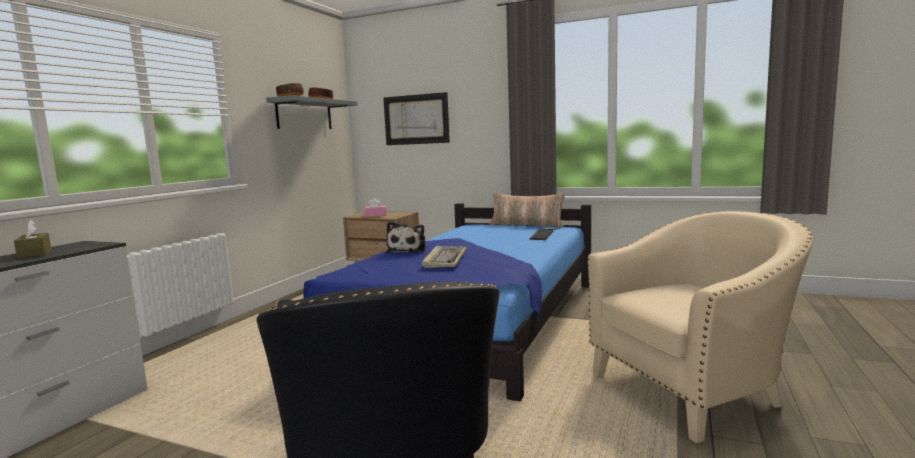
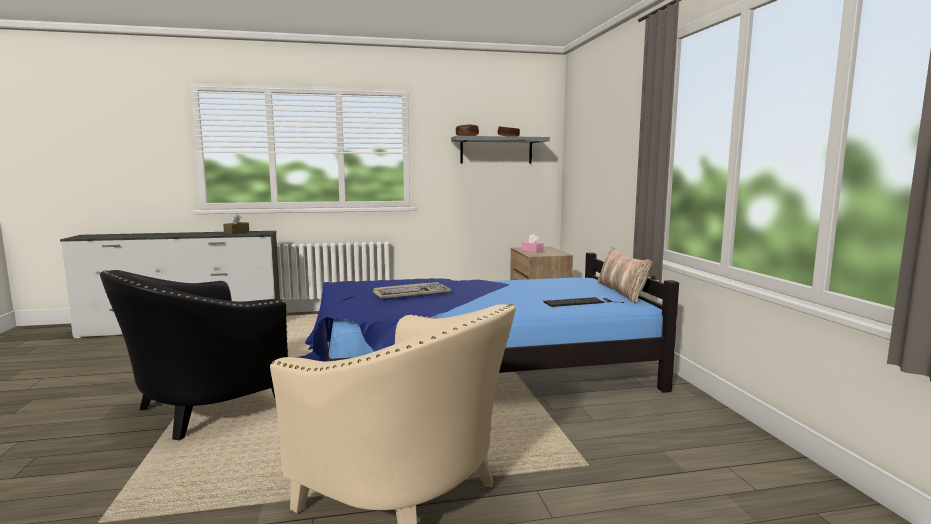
camera: 55 degrees right, 0 degrees up
picture [383,92,450,145] -> none
plush toy [387,221,427,253] -> none

